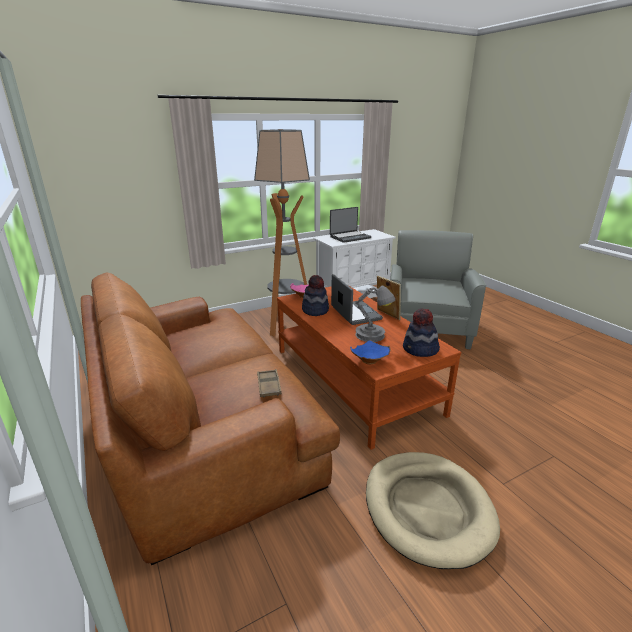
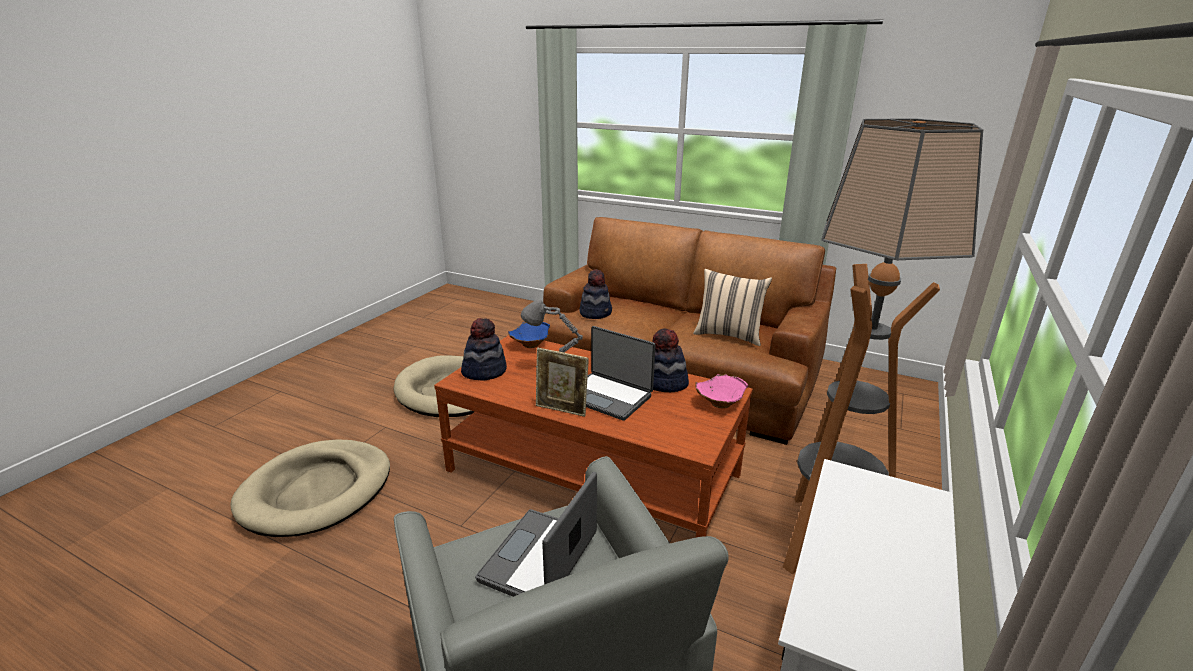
camera: 145 degrees right, 0 degrees up
brown tray [257,369,282,397] -> hat [579,269,612,319]
laptop [330,207,371,243] -> laptop moved to [475,472,597,597]
none -> beige dog bed [230,439,390,537]
none -> beige pillow [693,269,772,346]

